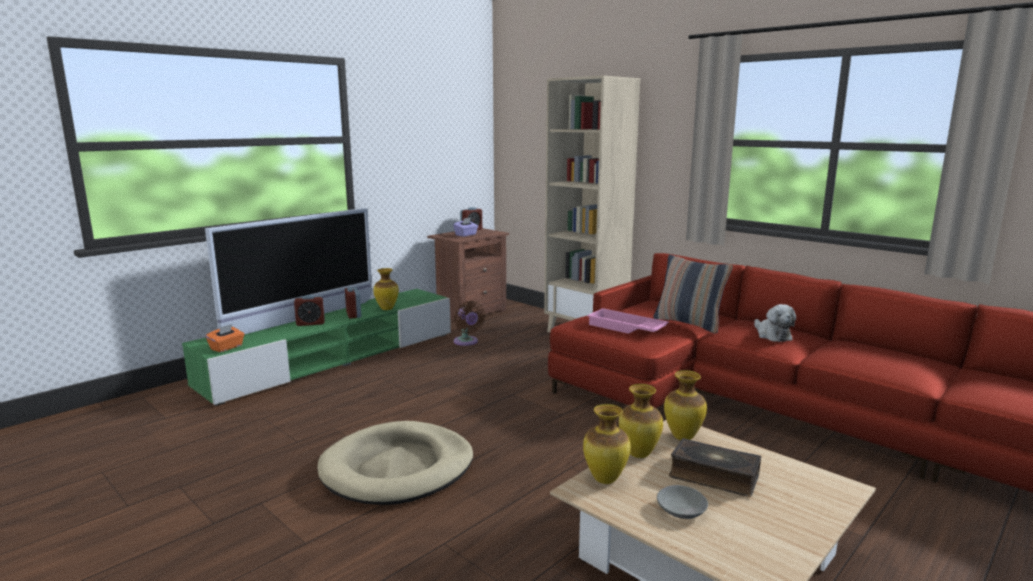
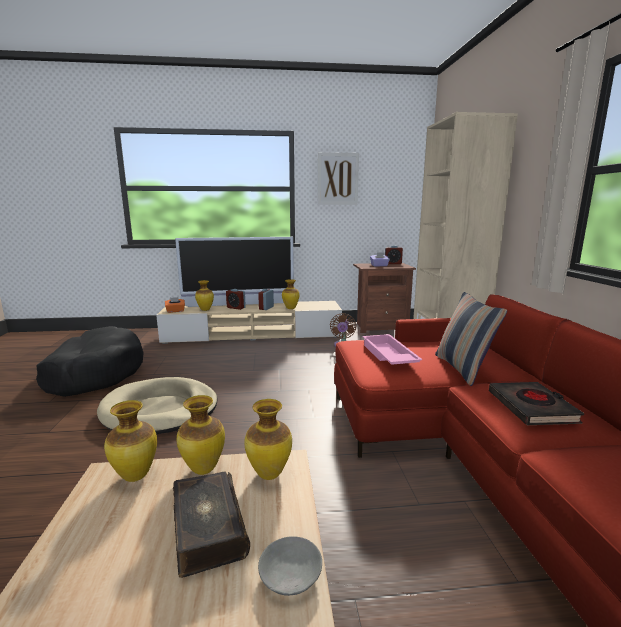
camera: 40 degrees right, 0 degrees up
green tv stand [182,289,451,406] -> beige tv stand [156,301,342,344]
grey bowl [657,485,708,519] -> grey bowl moved to [258,536,322,596]
plush toy [754,304,796,342] -> black book [489,382,584,425]
none -> black dog bed [36,326,143,397]
none -> vase [195,280,214,311]
none -> picture [318,152,359,205]

